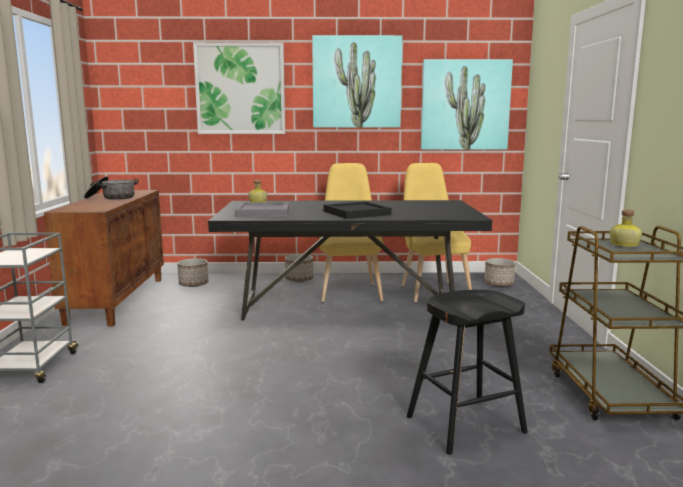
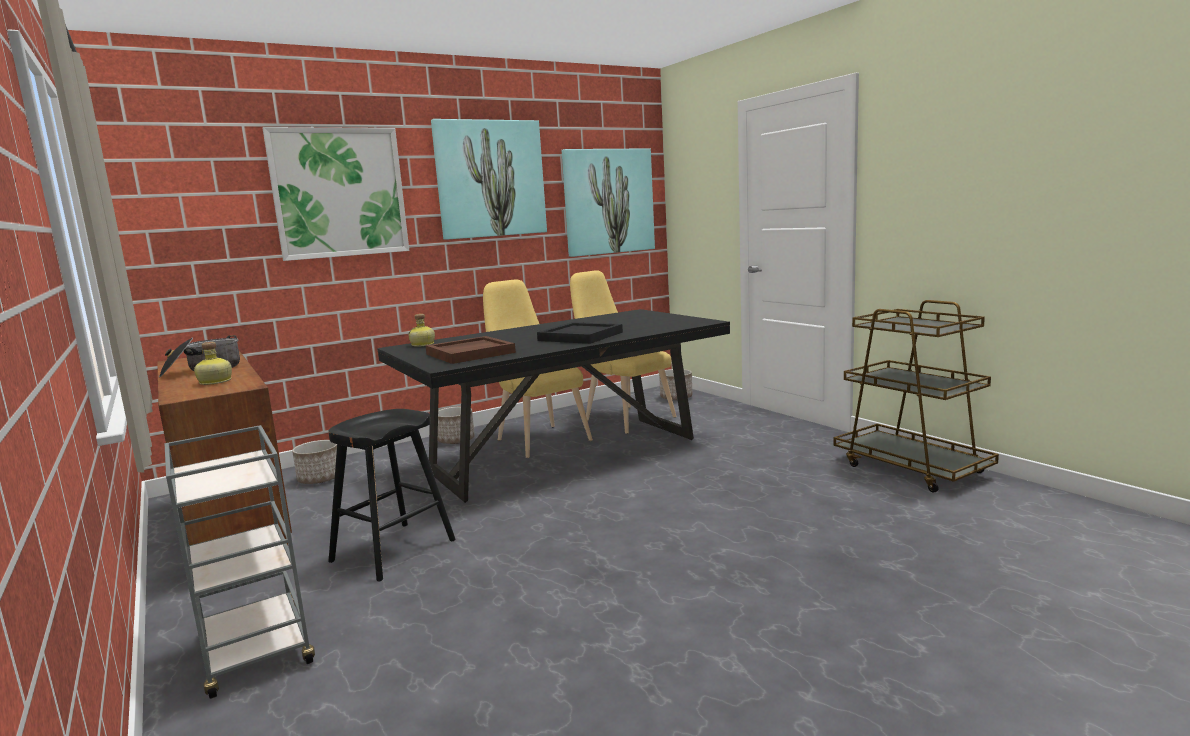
camera: 30 degrees left, 0 degrees up
grey tray [235,202,289,217] -> brown tray [426,336,516,364]
black stool [407,290,528,455] -> black stool moved to [328,409,455,582]
bottle [610,209,642,247] -> bottle moved to [194,342,232,385]

